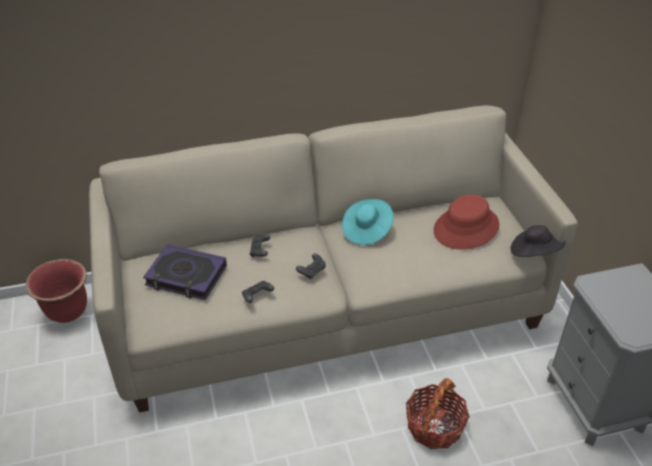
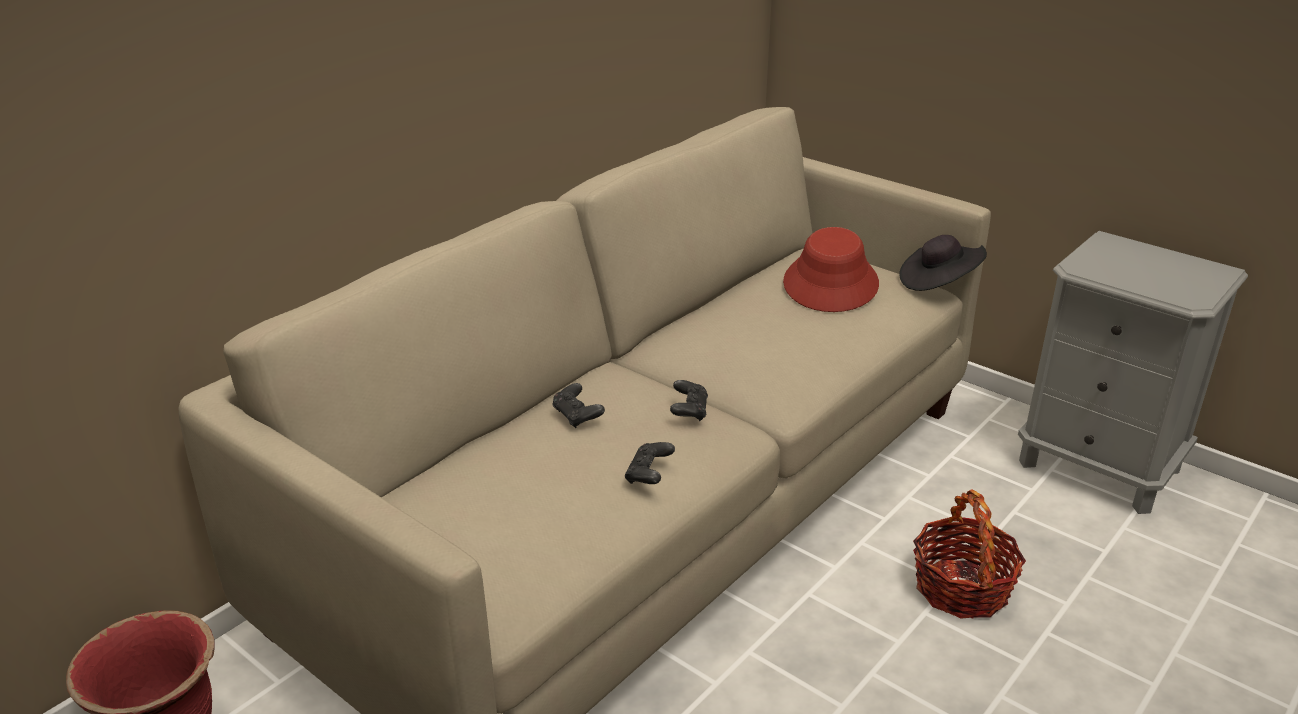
camera: 35 degrees left, 10 degrees down
book [143,244,227,300] -> none
turquoise hat [342,199,394,245] -> none

